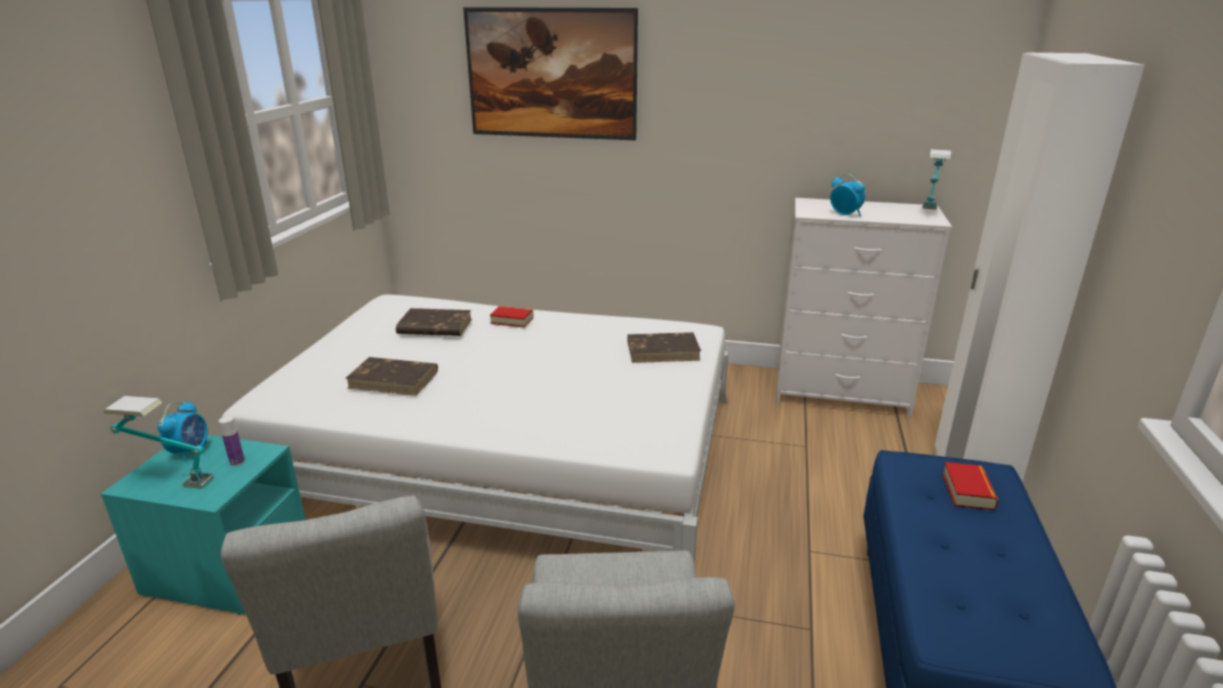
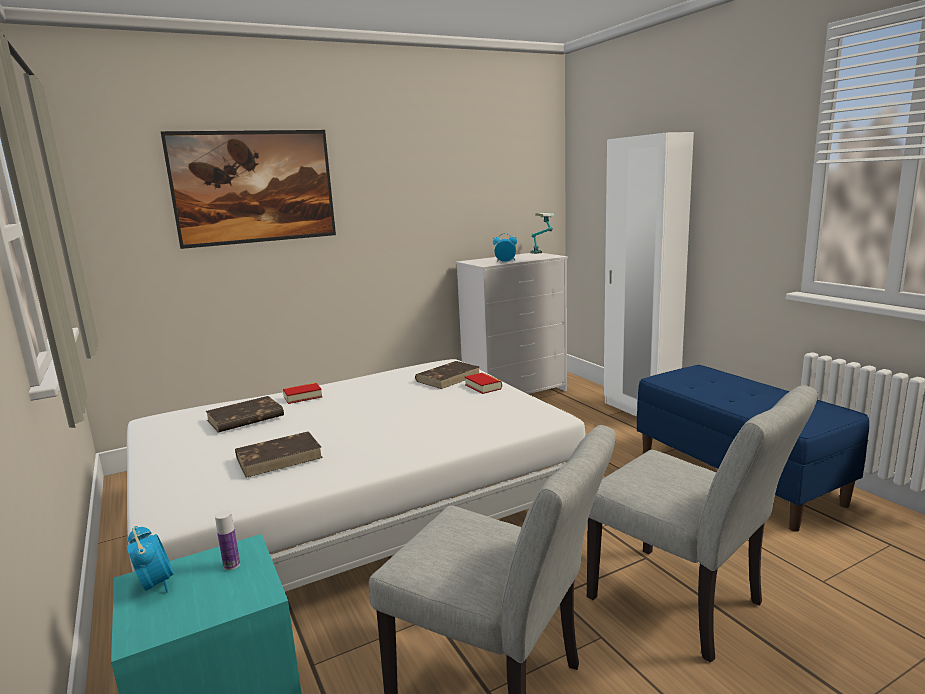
camera: 40 degrees left, 10 degrees down
table lamp [104,396,213,489] -> none
book [942,462,998,510] -> book moved to [465,373,502,394]

